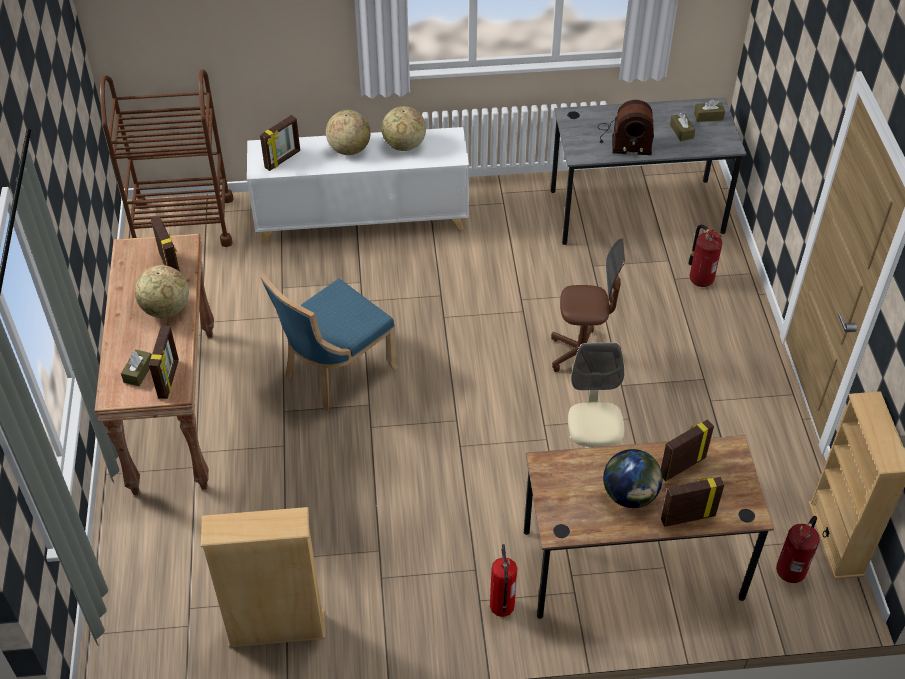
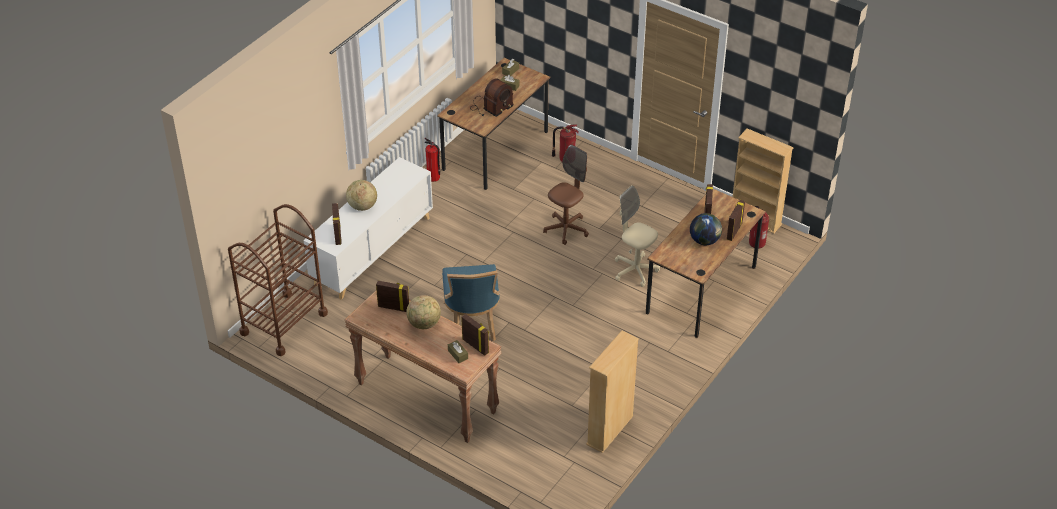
camera: 50 degrees left, 5 degrees down
globe [381,106,426,151] -> none
fire extinguisher [490,544,517,617] -> fire extinguisher moved to [424,138,440,182]
grey desk [551,97,747,245] -> brown desk [437,58,550,190]

